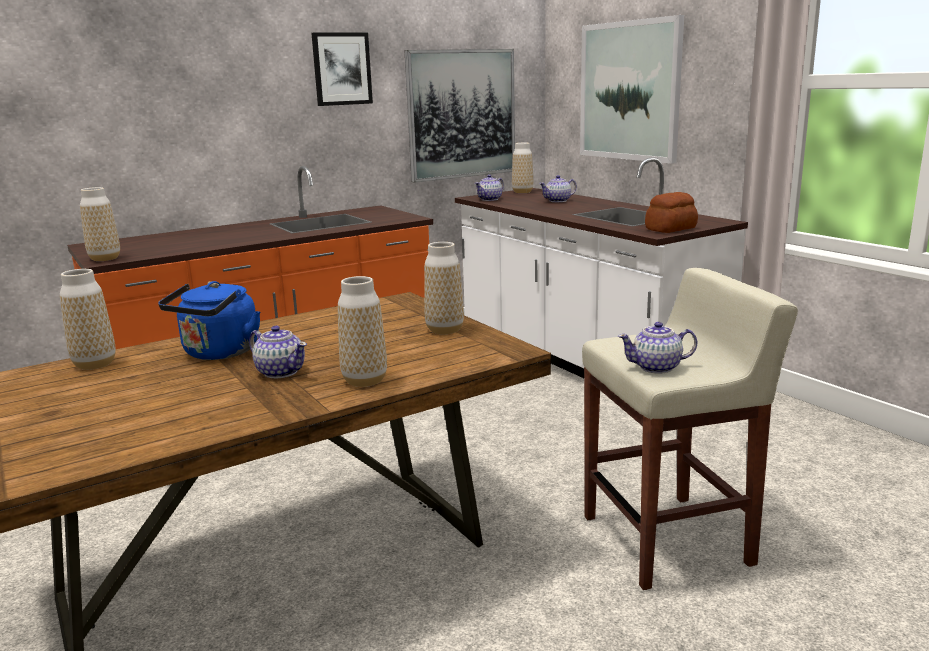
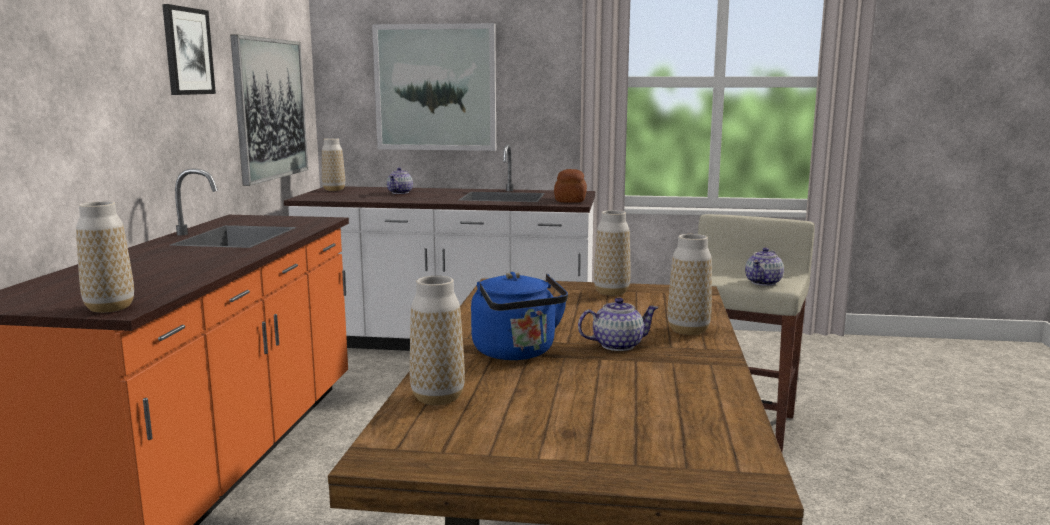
camera: 50 degrees left, 5 degrees down
teapot [475,175,504,201] -> none

